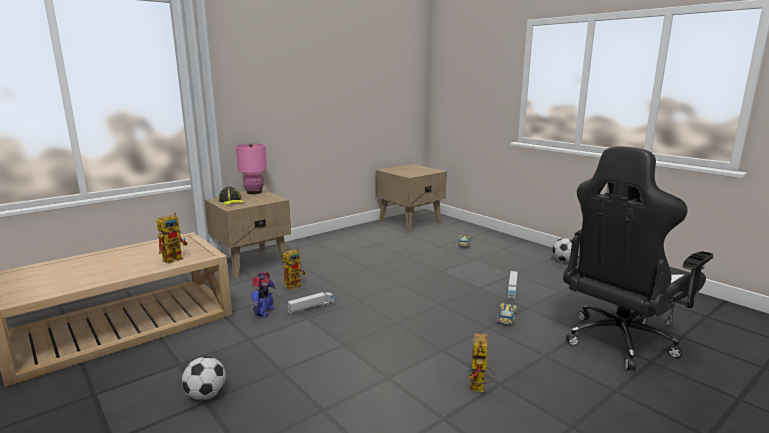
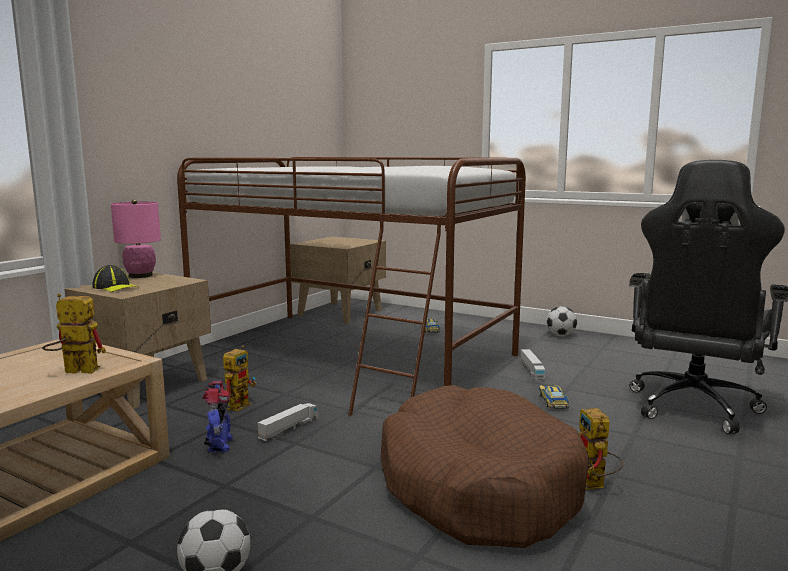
camera: 20 degrees left, 5 degrees down
toy robot [156,213,188,264] -> toy robot turned 105 degrees counterclockwise [42,293,106,374]
none -> brown bed [177,157,526,416]
none -> brown dog bed [380,385,589,548]

